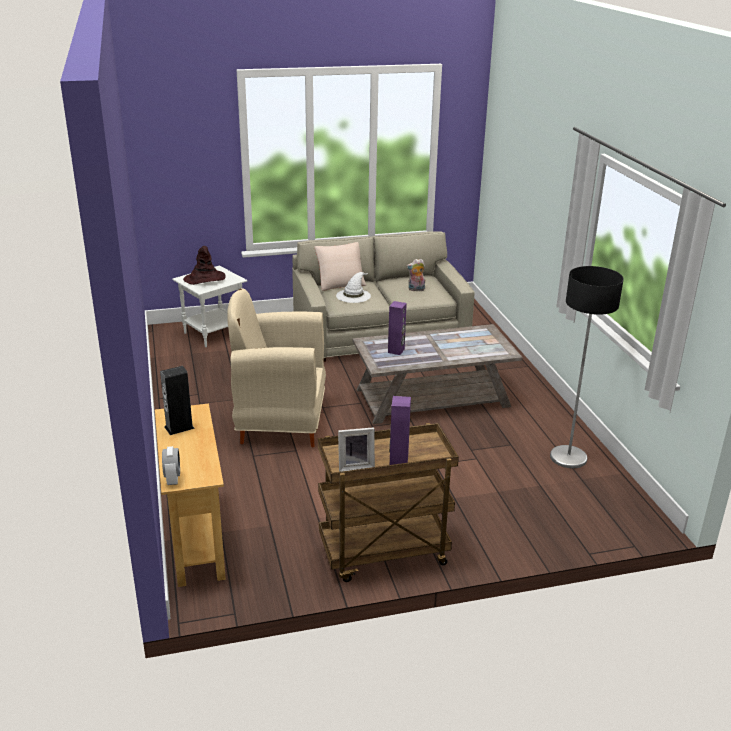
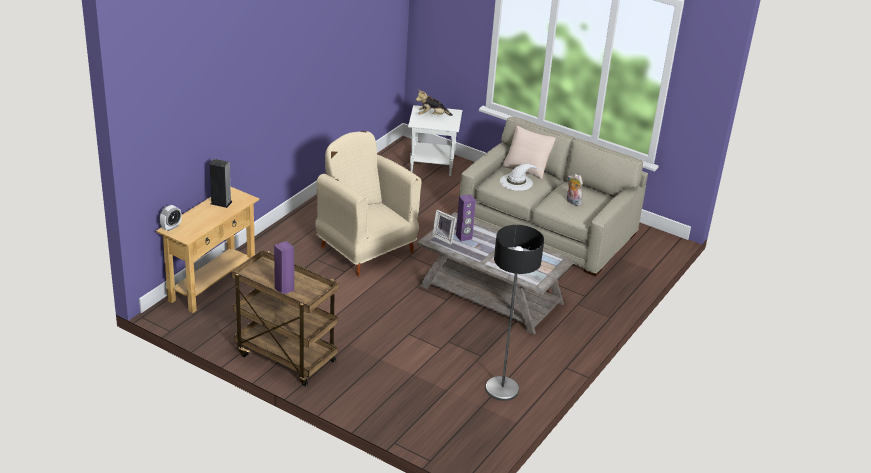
camera: 45 degrees right, 5 degrees up
brown hat [183,246,226,285] -> plush toy [416,90,453,116]
picture frame [338,427,375,472] -> picture frame moved to [432,210,456,244]

